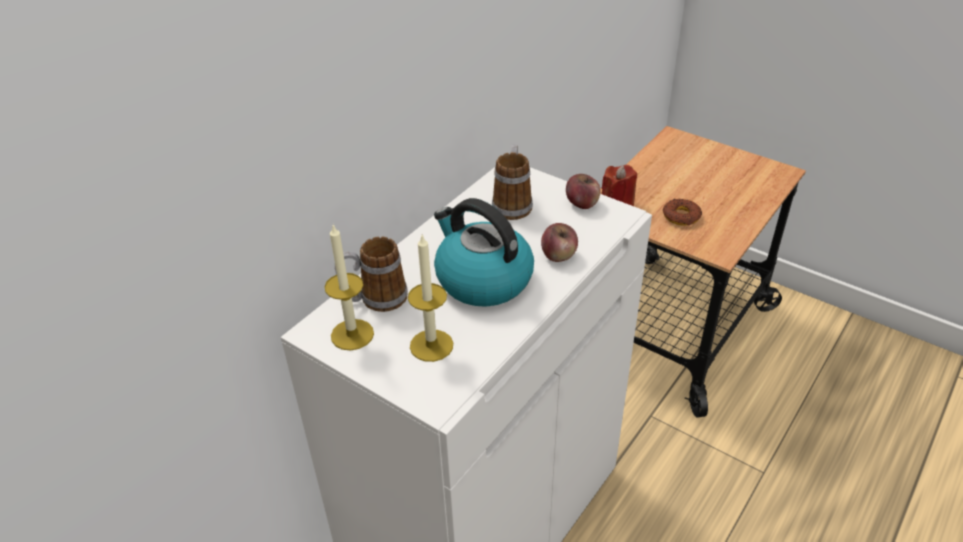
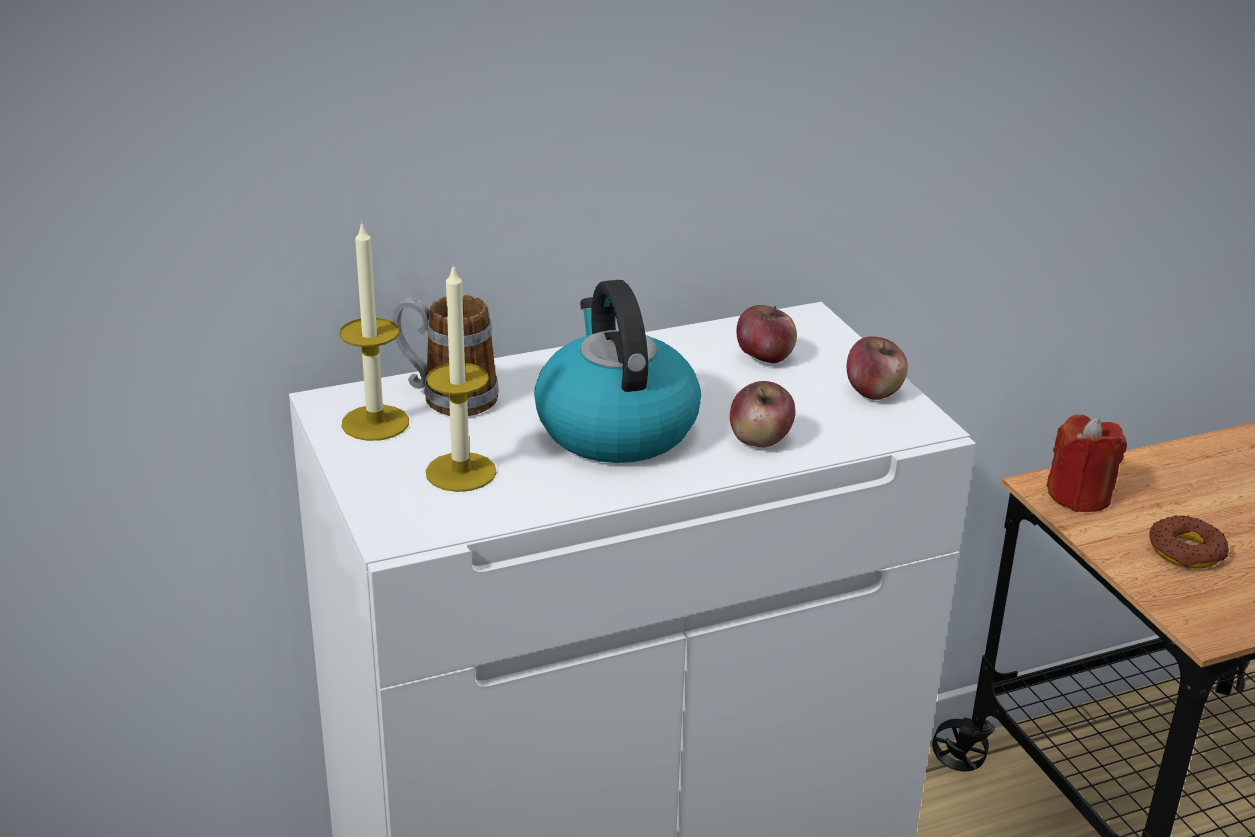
camera: 30 degrees right, 10 degrees down
mug [492,144,533,220] -> apple [736,305,797,363]

